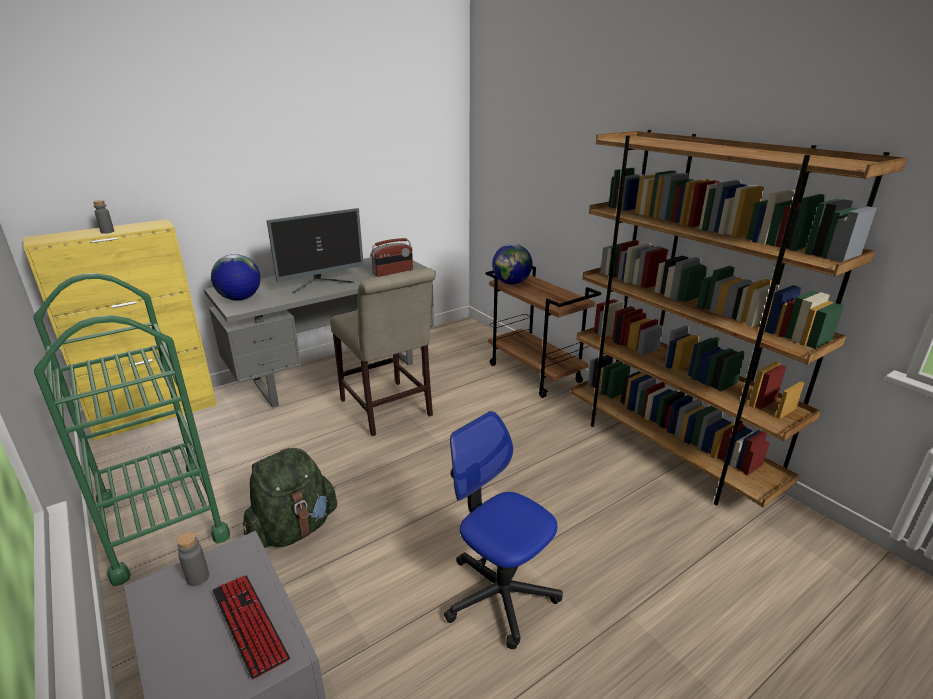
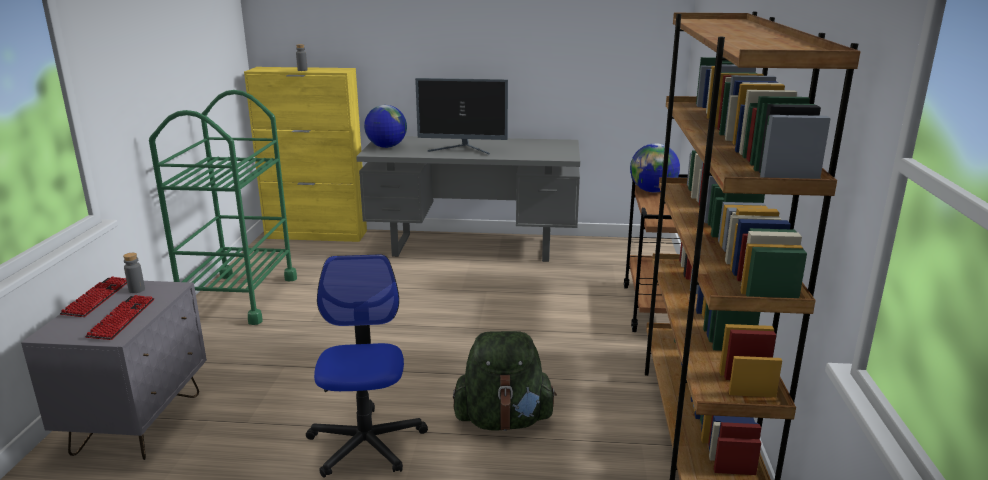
camera: 40 degrees right, 5 degrees down
green backpack [243,448,337,548] -> green backpack moved to [453,331,557,431]
beige chair [330,268,436,436] -> none
radio [371,238,413,277] -> none
none -> keyboard [60,276,127,317]

